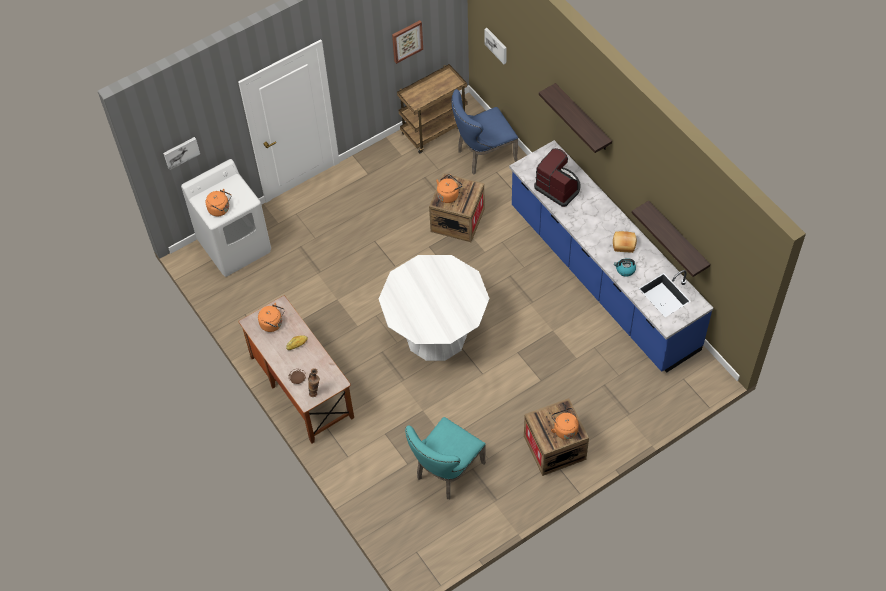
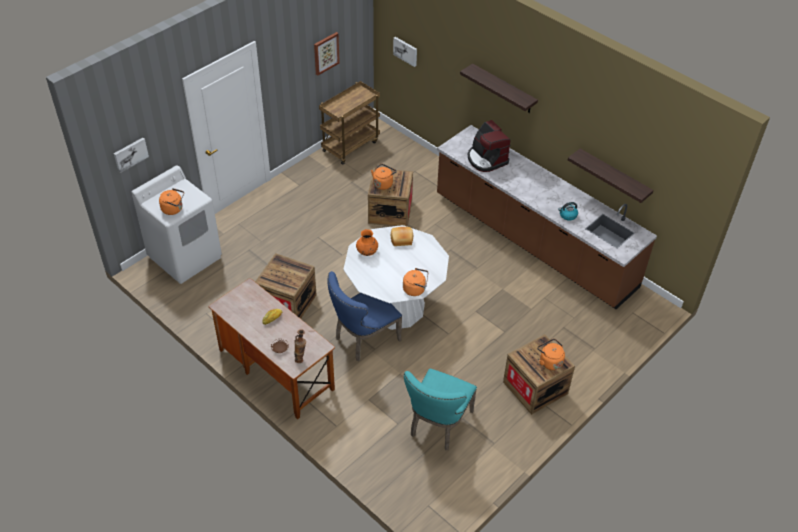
camera: 15 degrees left, 10 degrees down
orange kettle [258,303,285,332] -> orange kettle moved to [403,268,428,296]
blue chair [452,89,518,175] -> blue chair moved to [327,271,402,361]
blue counter [509,140,714,372] -> brown counter [437,125,657,309]
coffee machine [534,148,580,207] -> coffee machine turned 150 degrees counterclockwise [468,120,510,172]
bread [613,231,637,253] -> bread moved to [391,227,413,246]
none -> crate [255,253,317,319]
none -> orange vase [356,229,378,256]

